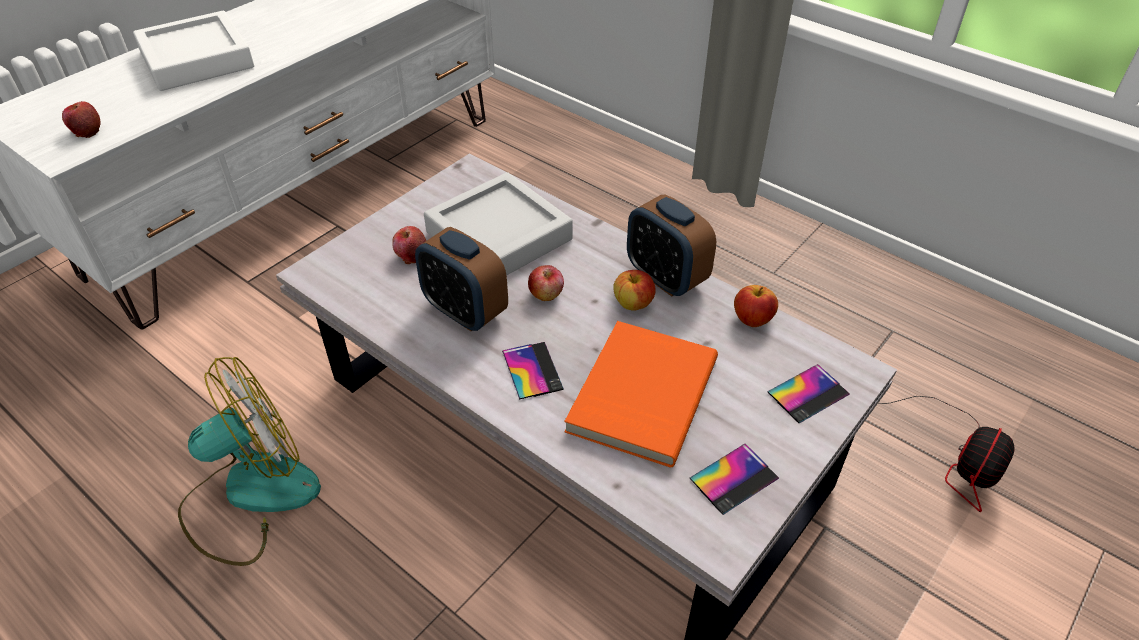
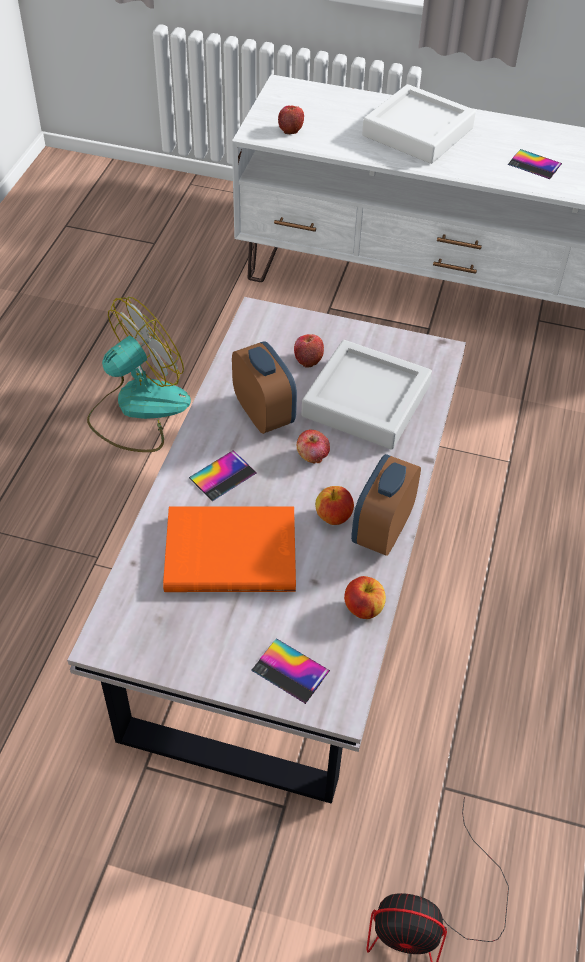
camera: 65 degrees right, 5 degrees up
fan [178,357,321,566] -> fan turned 75 degrees counterclockwise [87,297,191,452]
alarm clock [415,227,508,331] -> alarm clock turned 135 degrees clockwise [232,341,297,434]
phone [690,444,779,515] -> phone moved to [508,149,562,179]

